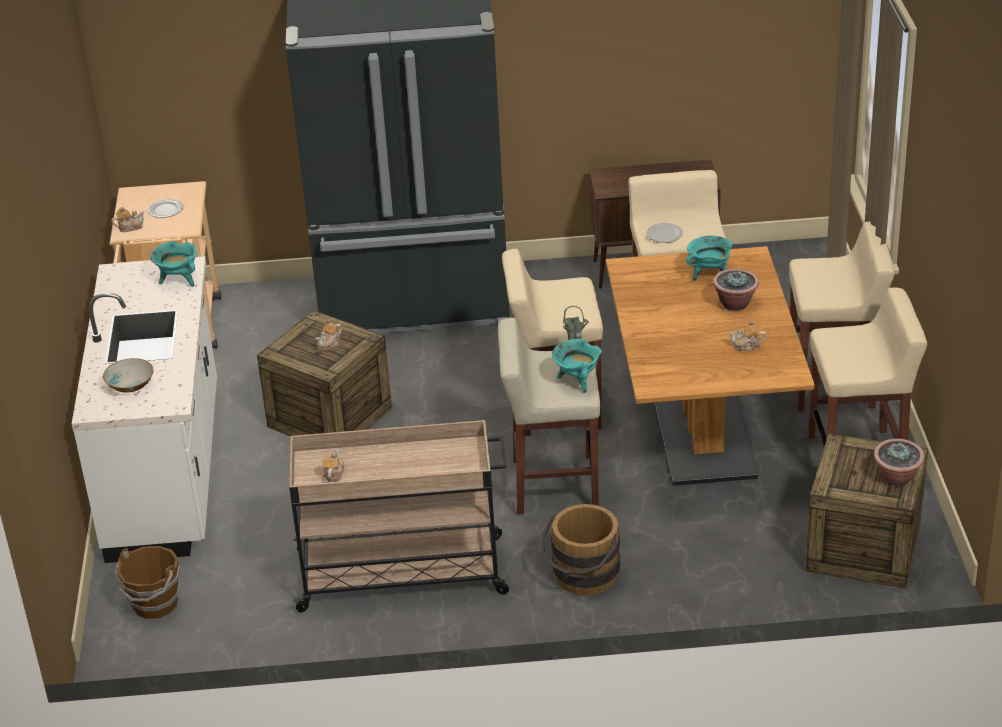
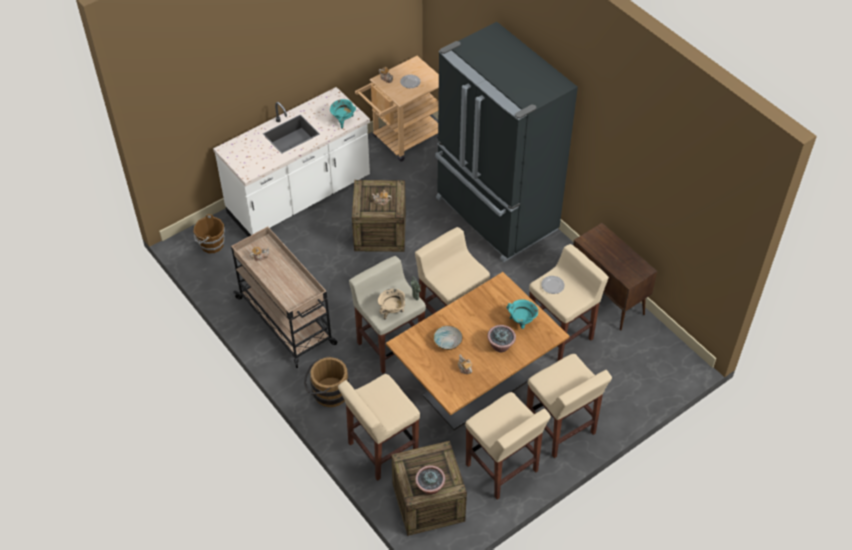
camera: 55 degrees right, 15 degrees up
bowl [103,358,154,393] -> bowl moved to [433,326,463,350]
turquoise cooking pot [552,339,602,393] -> beige cooking pot [378,289,405,320]
none -> beige stool [338,374,420,481]

